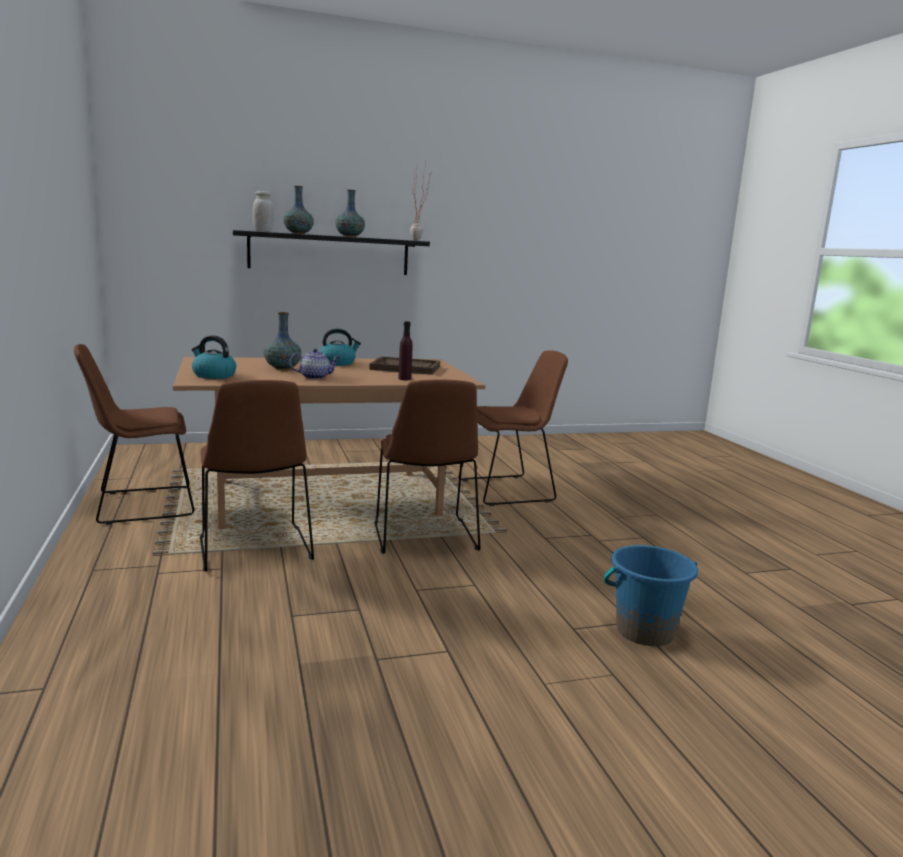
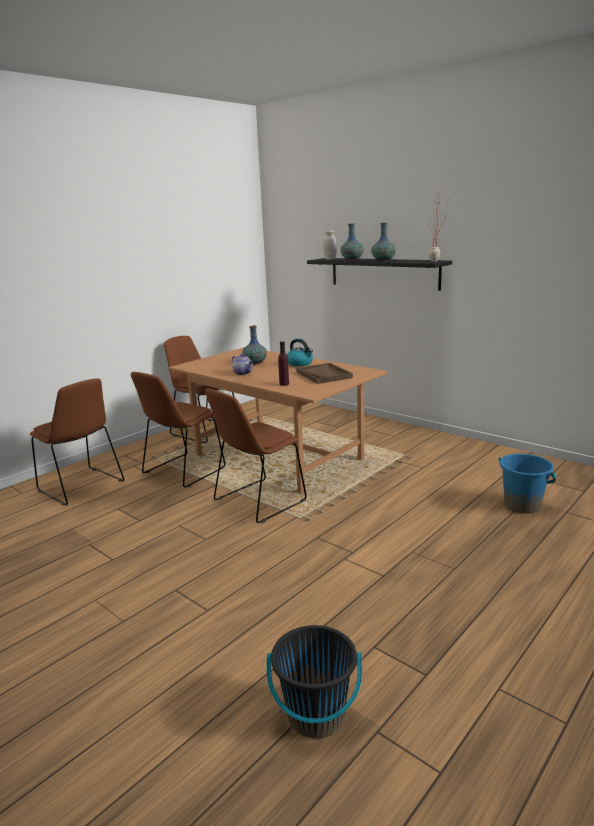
camera: 60 degrees right, 5 degrees up
kettle [191,335,236,379] -> none
brown chair [458,350,568,506] -> brown chair moved to [30,378,124,506]
blue bucket [604,545,698,646] -> blue bucket moved to [499,454,556,513]
none -> black bucket [267,625,362,739]

